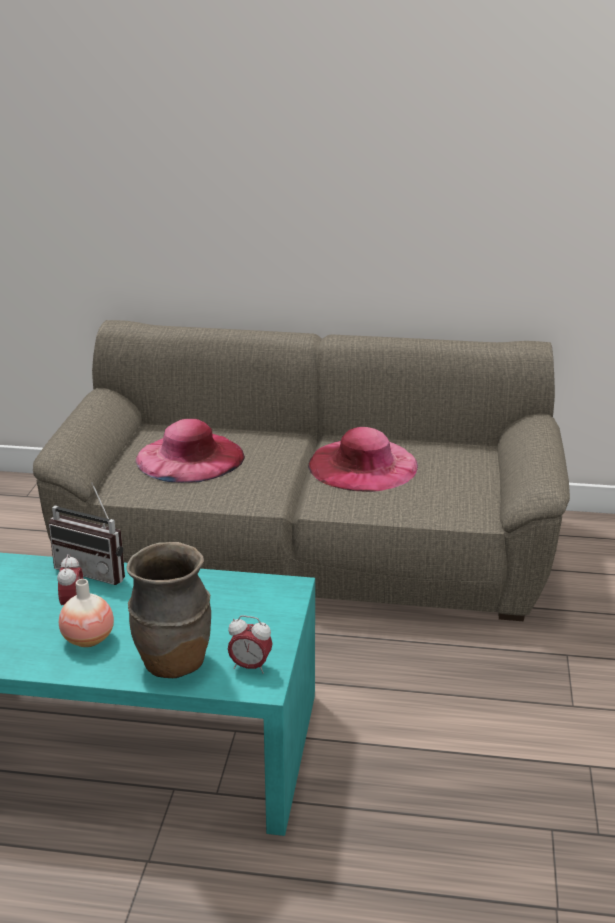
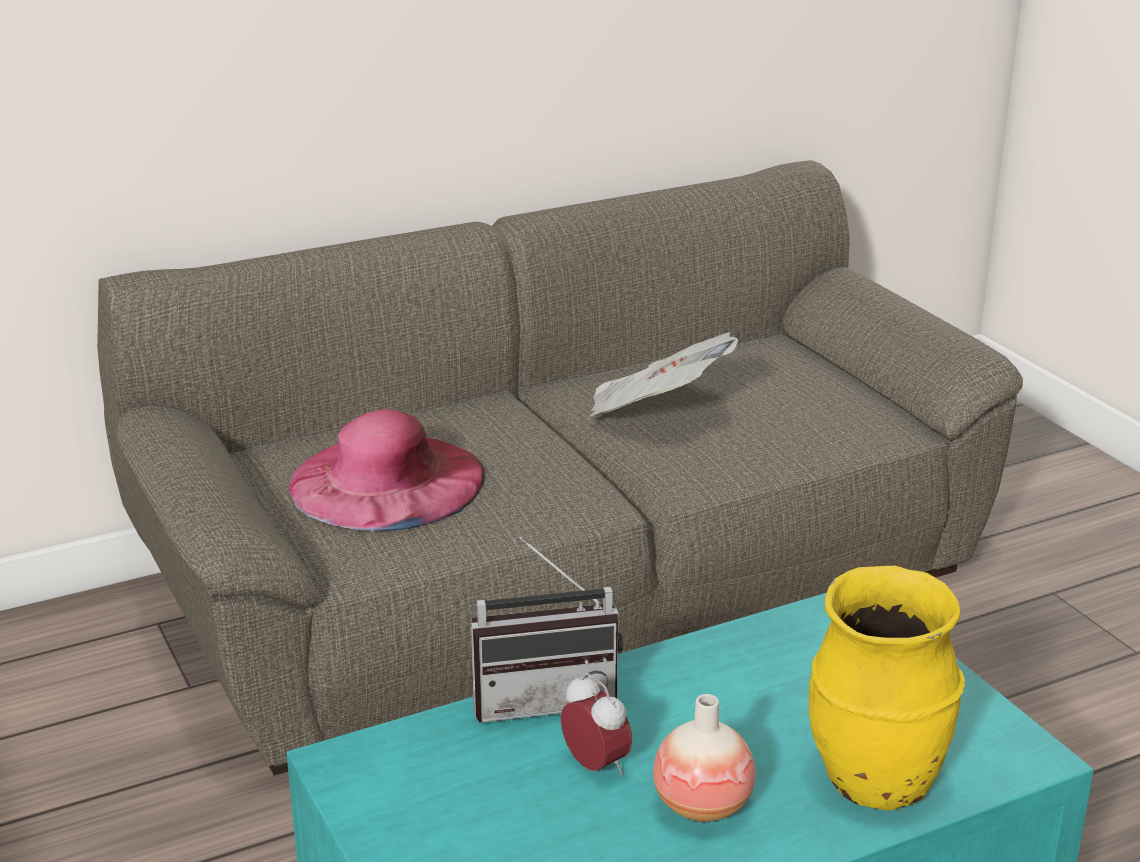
camera: 35 degrees left, 0 degrees up
brown vase [126,542,211,678] -> yellow vase [809,566,965,810]
alarm clock [228,615,272,674] -> none
pink hat [308,427,418,492] -> newspaper [589,332,738,417]

